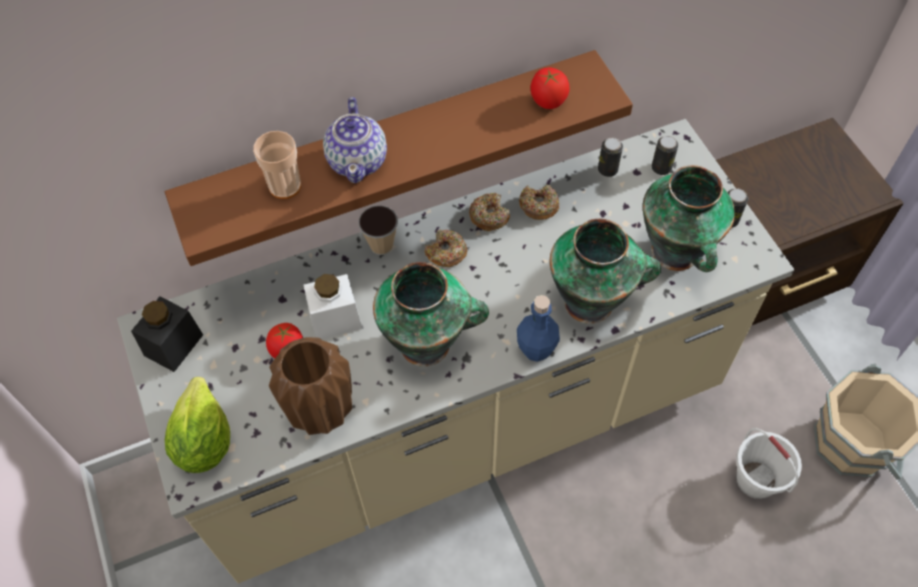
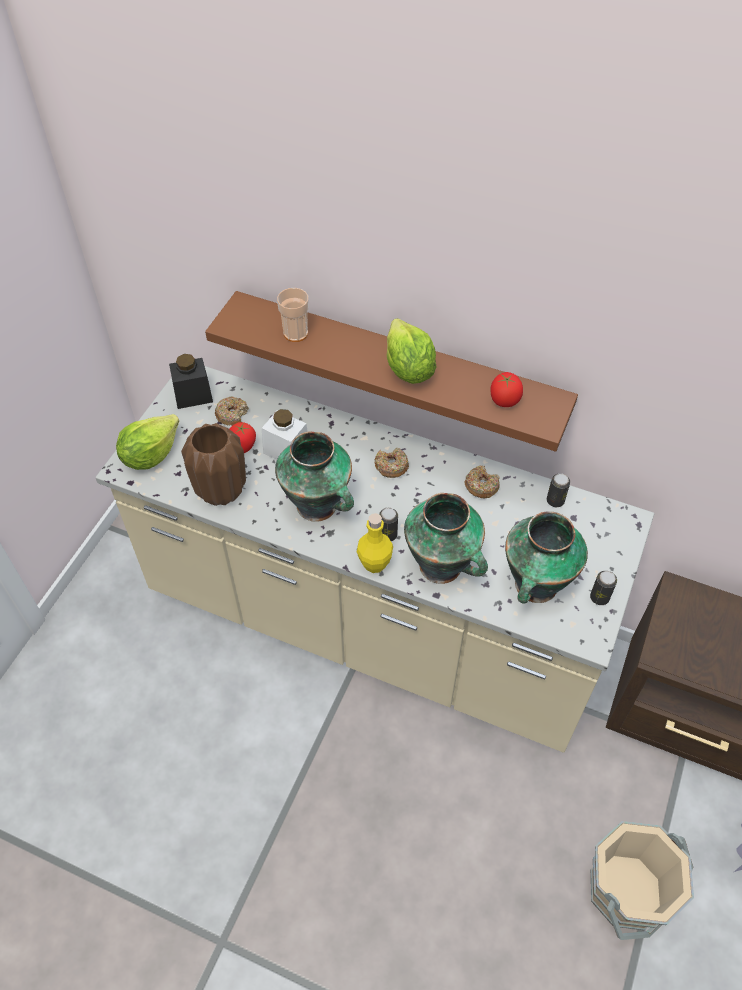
camera: 45 degrees right, 5 degrees down
teapot [323,97,387,183] -> none
cup [358,206,398,255] -> none
donut [469,193,510,231] -> donut moved to [215,397,249,425]
blue bottle [517,295,560,362] -> yellow bottle [357,513,393,573]
can [652,136,678,175] -> can moved to [379,508,398,541]
white bucket [736,428,802,499] -> none
none -> lettuce [386,318,437,384]

